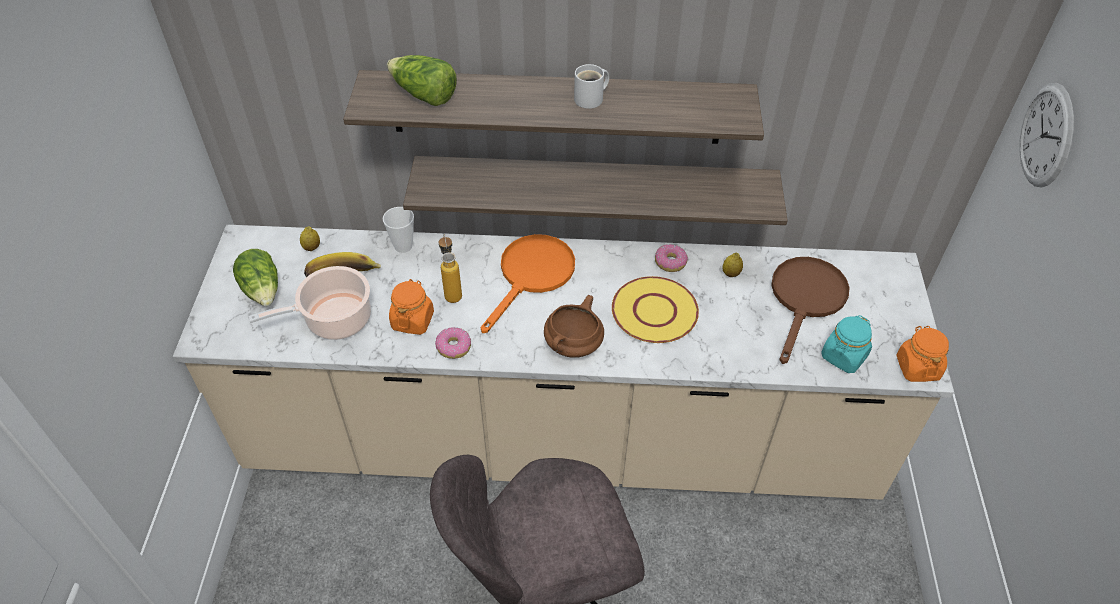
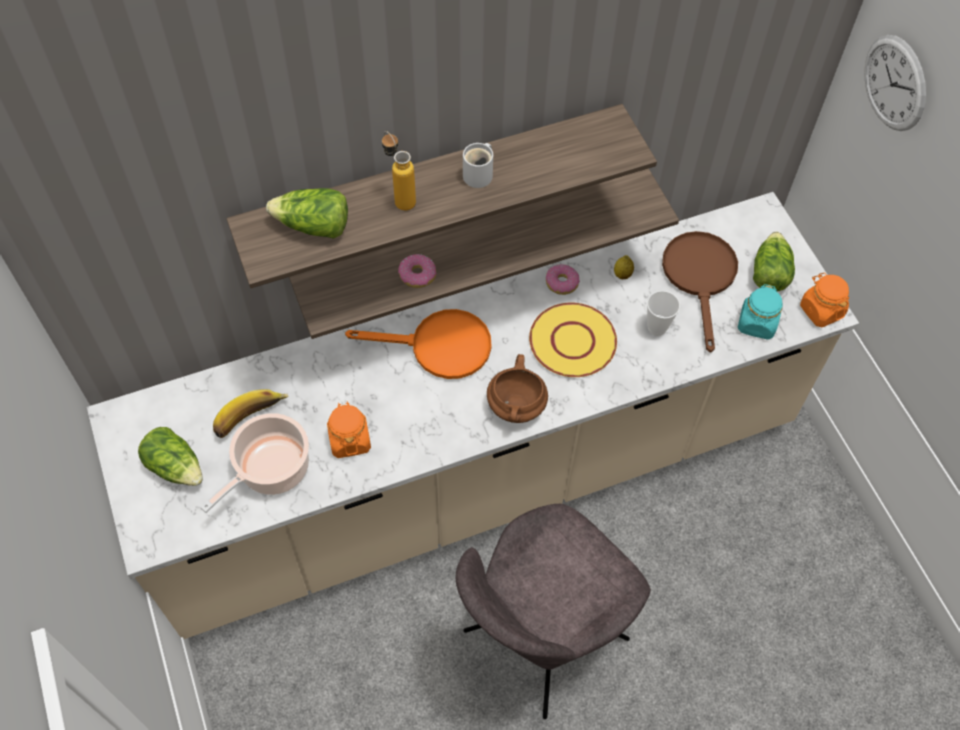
camera: 25 degrees left, 10 degrees up
lemon [300,226,320,251] -> none
cup [383,207,414,253] -> cup moved to [647,291,680,336]
donut [435,327,471,359] -> donut moved to [398,254,437,288]
bottle [439,234,462,303] -> bottle moved to [382,131,416,211]
orange frying pan [481,234,575,333] -> orange frying pan turned 90 degrees clockwise [345,309,491,379]
none -> lettuce [753,232,795,292]

